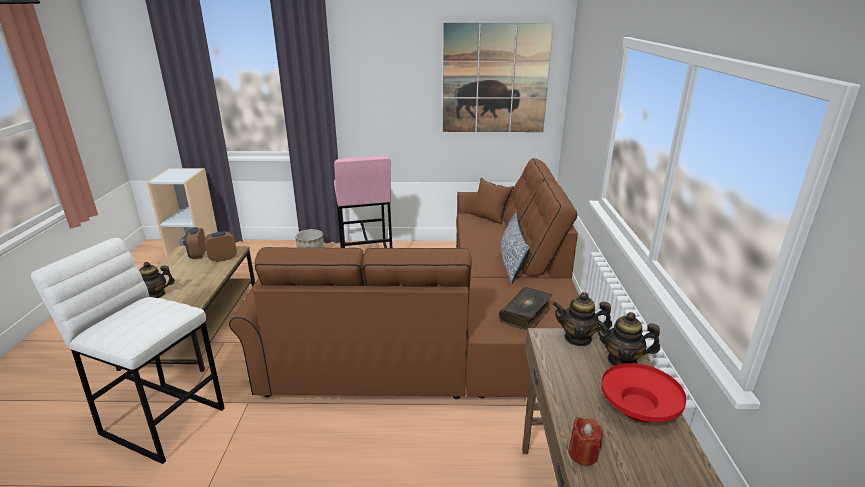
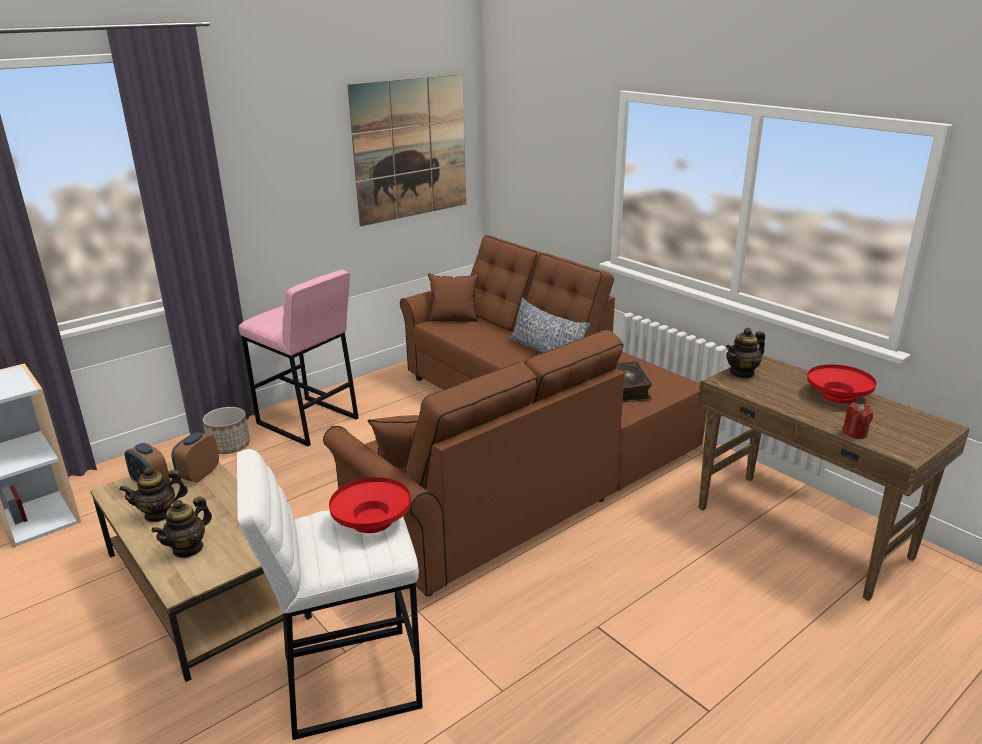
camera: 40 degrees left, 0 degrees up
teapot [596,312,660,366] -> teapot moved to [119,467,188,522]
none -> red bowl [329,477,411,533]

